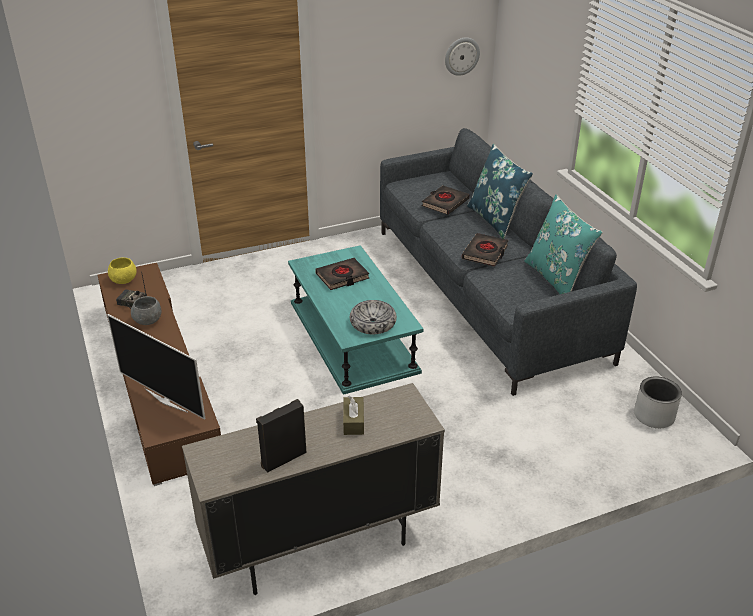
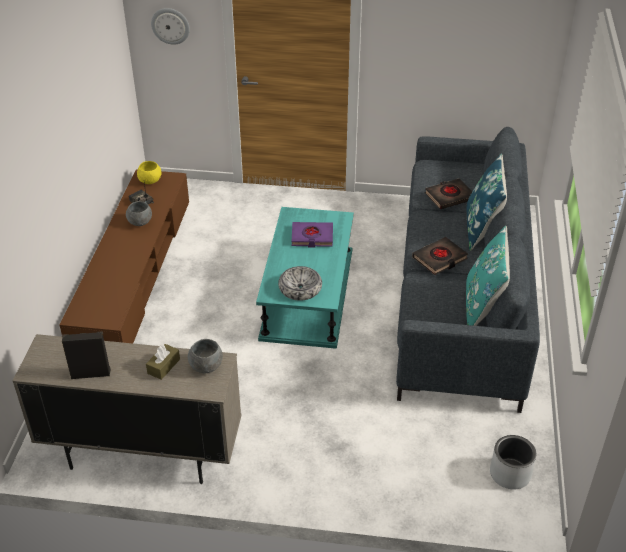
camera: 30 degrees right, 5 degrees up
television [107,314,205,420] -> none
black book [315,258,369,290] -> purple book [292,222,333,248]
wall clock [445,37,480,76] -> wall clock moved to [151,8,190,45]
none -> grey bowl [188,339,223,373]

